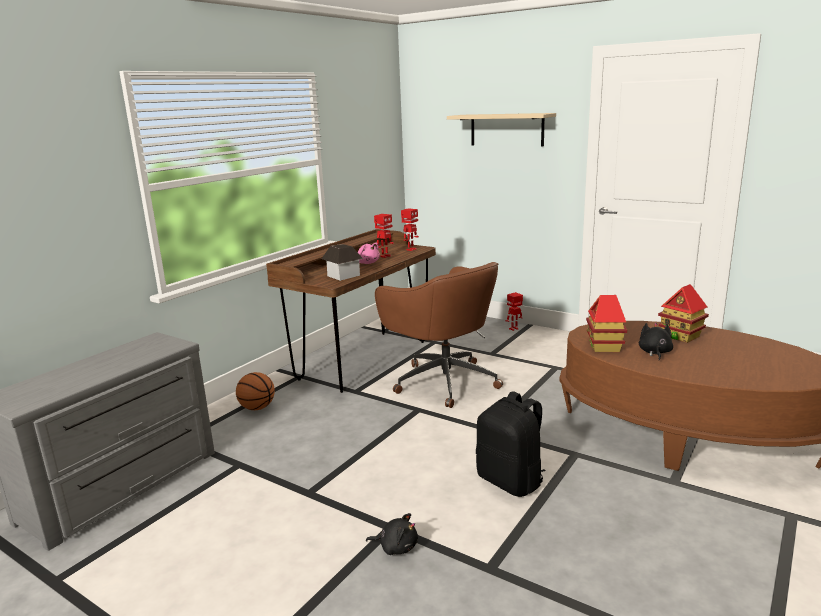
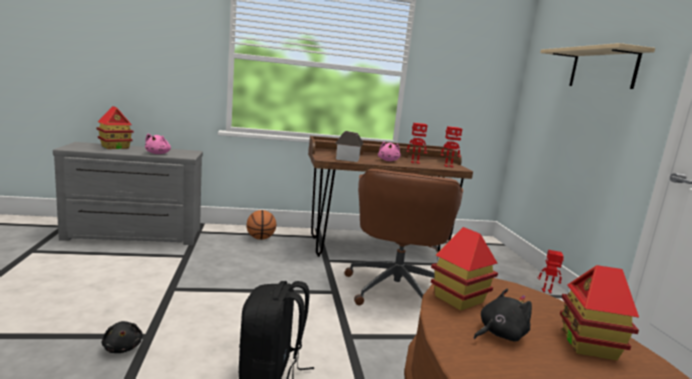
camera: 45 degrees right, 5 degrees down
none -> toy house [96,106,134,149]
none -> pink plush toy [145,133,171,154]

